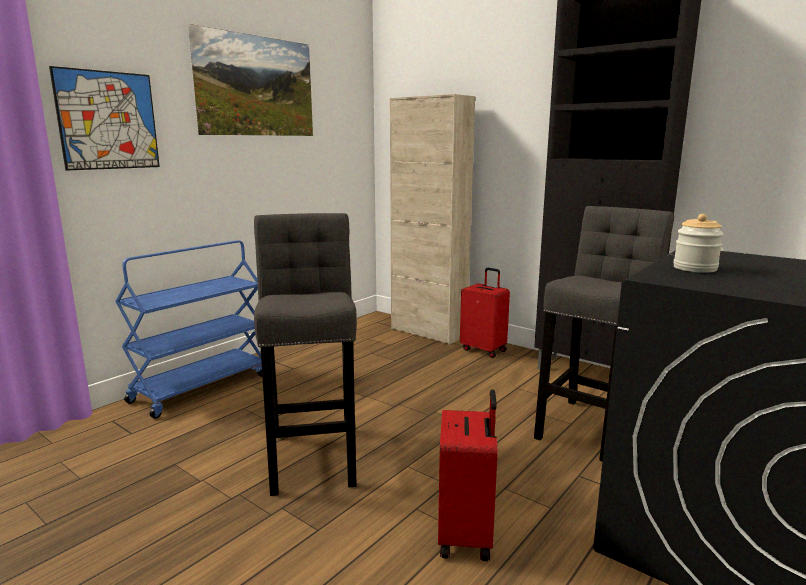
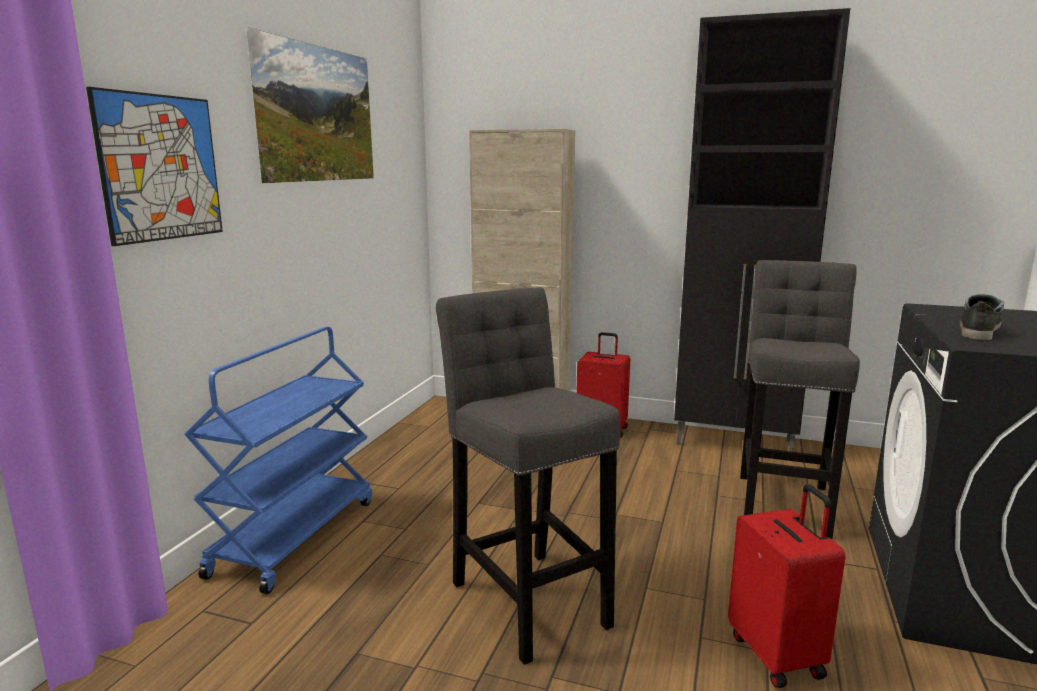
camera: 20 degrees left, 0 degrees up
jar [673,214,724,273] -> shoe [960,294,1004,340]

